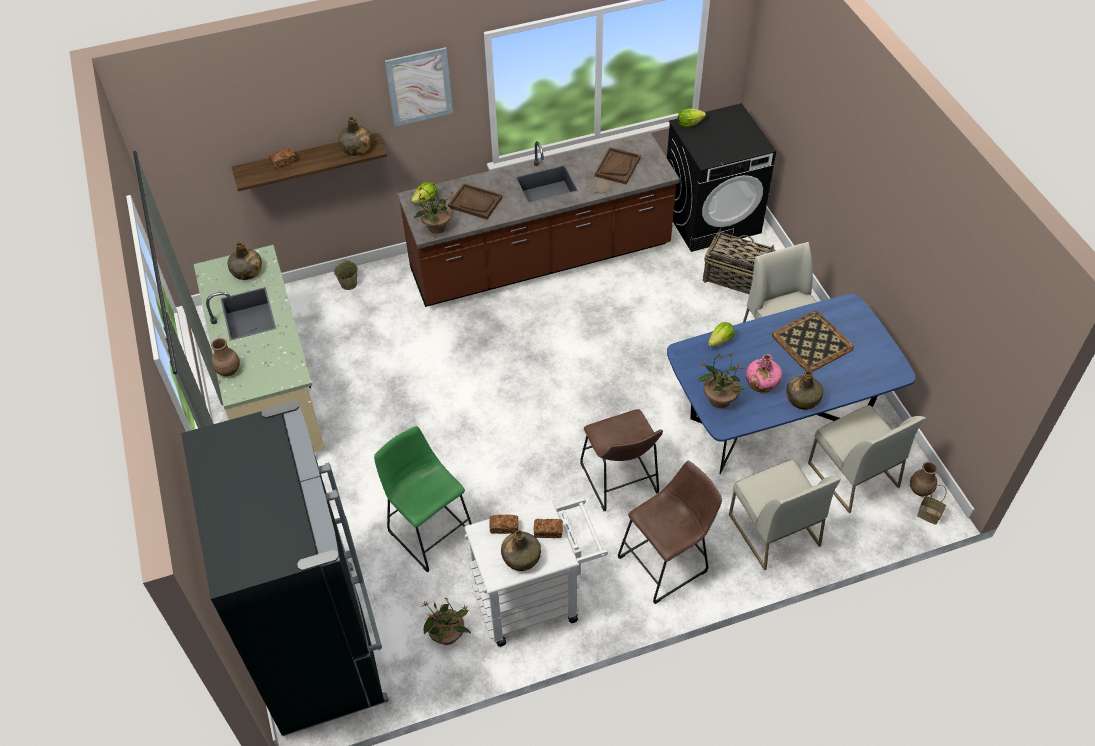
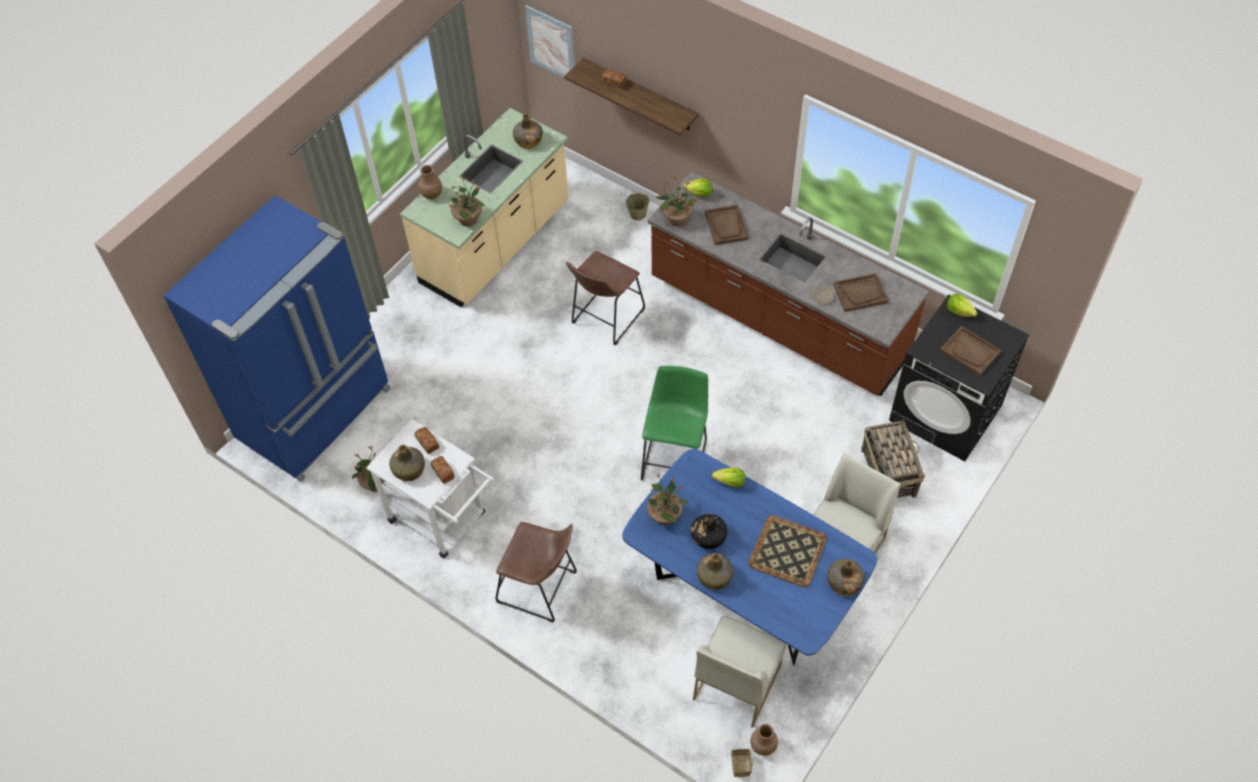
camera: 55 degrees right, 5 degrees up
black fridge [181,401,389,736] -> blue fridge [163,195,391,482]
green bottle [338,116,371,156] -> green bottle moved to [827,559,865,596]
green stool [374,426,472,572] -> green stool moved to [641,366,708,480]
picture [385,47,453,126] -> picture moved to [525,5,575,78]
brown stool [580,409,663,511] -> brown stool moved to [566,251,645,345]
white chair [729,459,841,570] -> none
pink bottle [746,354,782,393] -> black bottle [691,514,727,549]
none -> potted plant [448,176,485,226]
none -> brown tray [940,326,1001,376]

